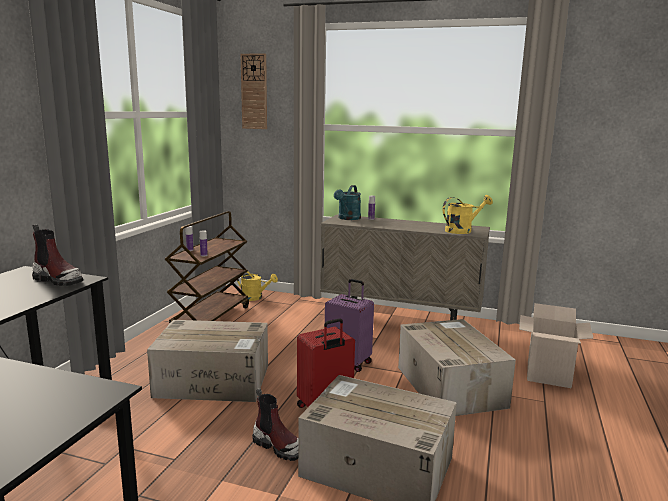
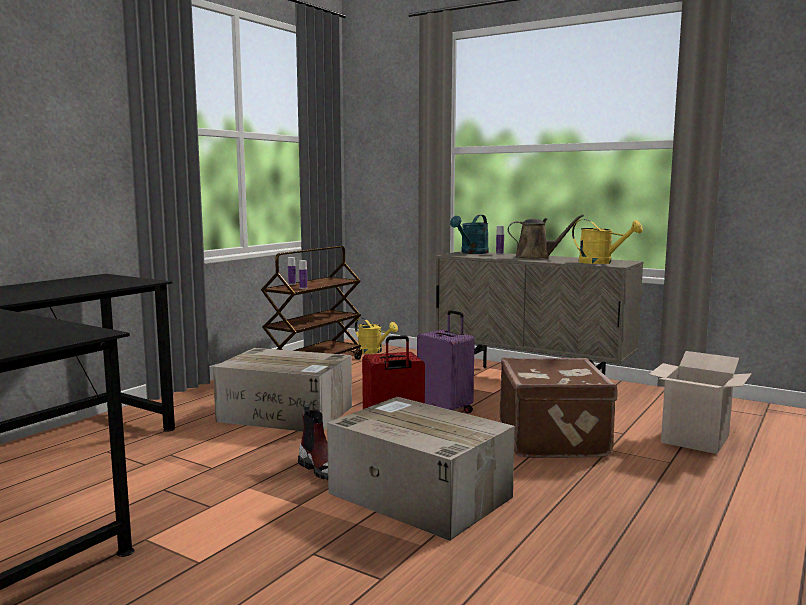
camera: 15 degrees right, 5 degrees down
boot [32,224,83,286] -> none
wall clock [240,53,267,129] -> none
cardboard box [398,319,516,416] -> brown suitcase [499,357,618,458]
yellow watering can [443,195,493,234] -> yellow watering can turned 45 degrees clockwise [572,219,643,264]
none -> brown watering can [508,214,584,259]

